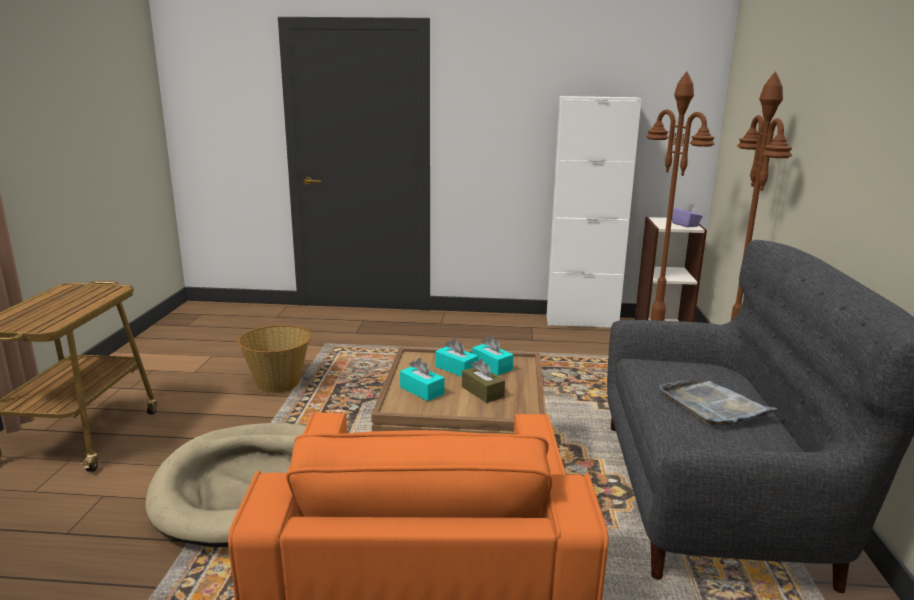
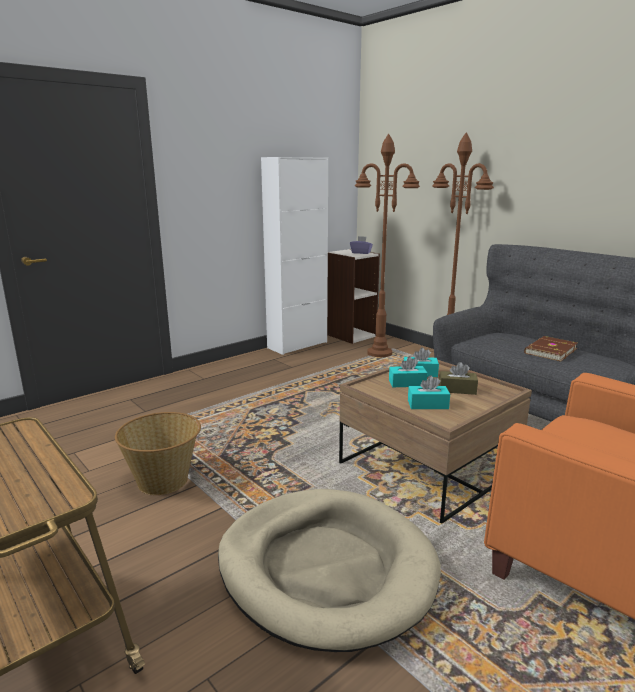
camera: 45 degrees left, 0 degrees up
grey tray [659,379,777,426] -> brown book [524,336,577,362]

